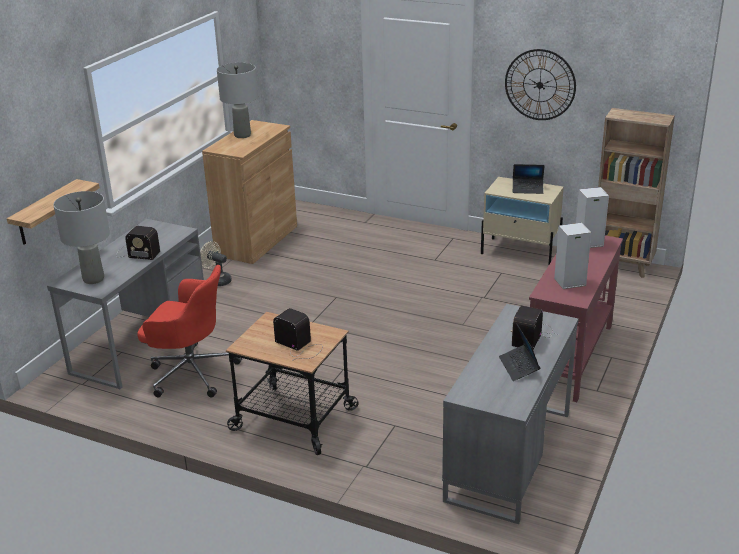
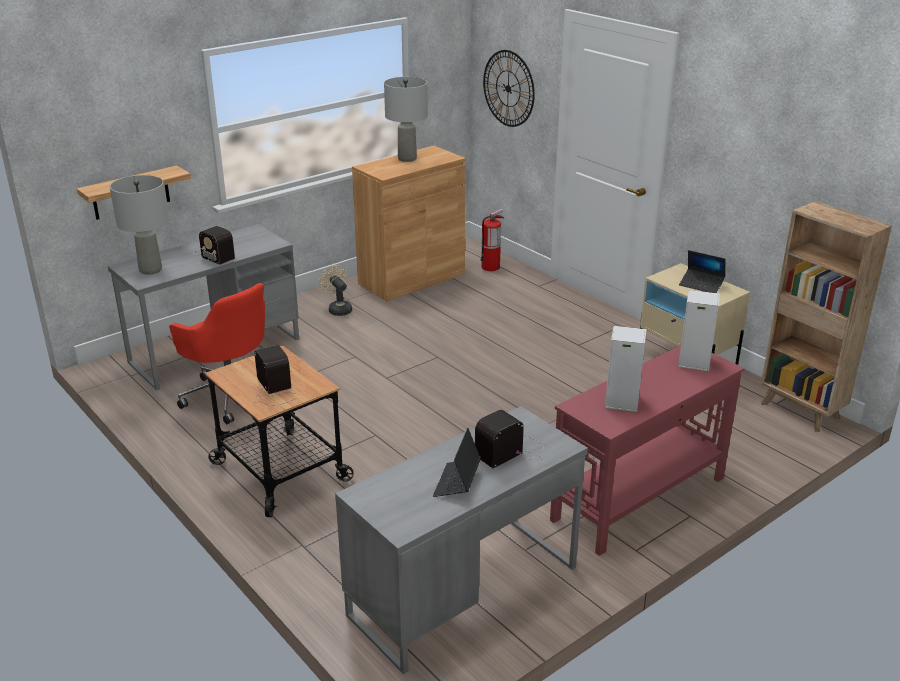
camera: 25 degrees right, 0 degrees up
wall clock [505,49,576,120] -> wall clock moved to [483,50,535,127]
none -> fire extinguisher [480,209,504,271]

